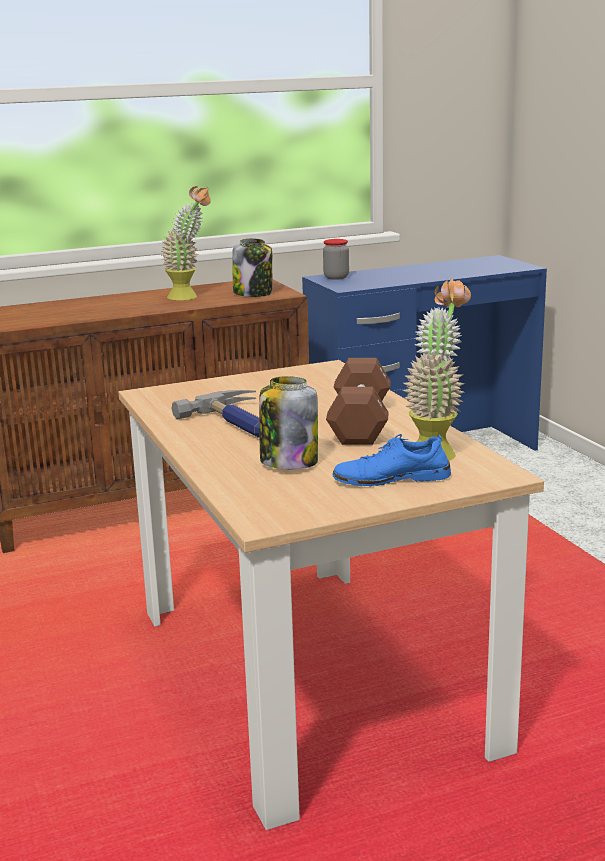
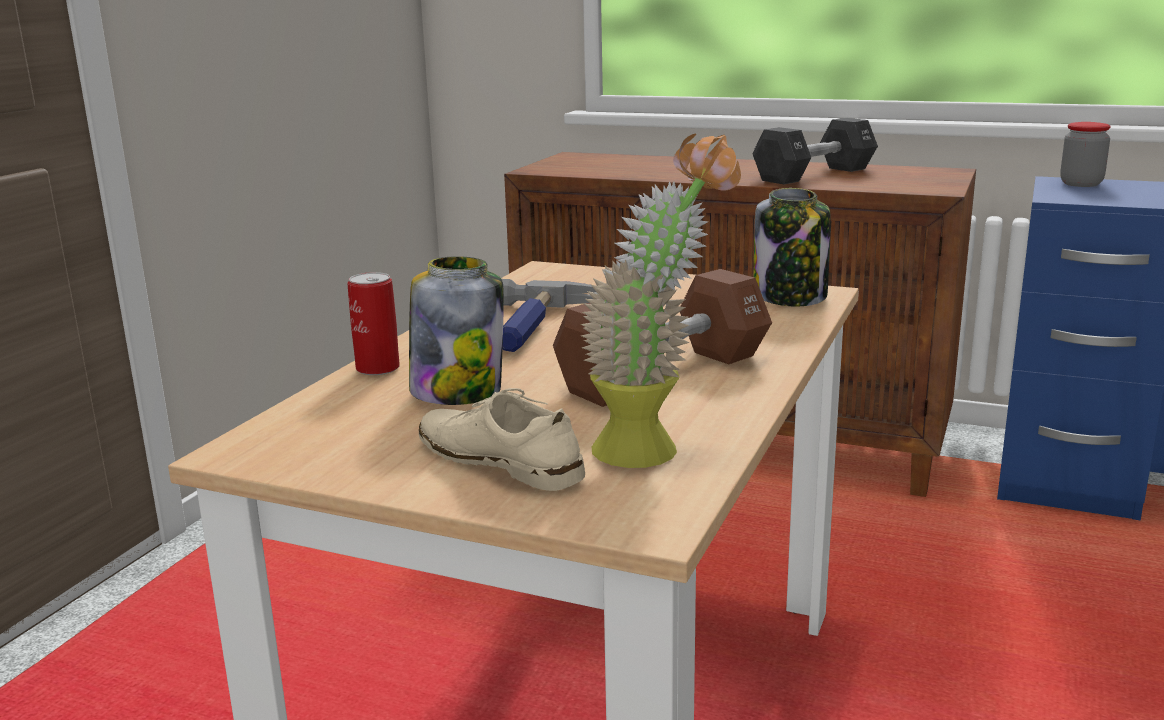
camera: 45 degrees right, 0 degrees up
potted plant [161,186,211,300] -> black dumbbell [752,118,878,184]
jar [232,238,273,297] -> jar moved to [754,188,831,306]
blue shoe [333,434,451,486] -> beige shoe [419,388,585,491]
none -> can [348,272,400,375]

